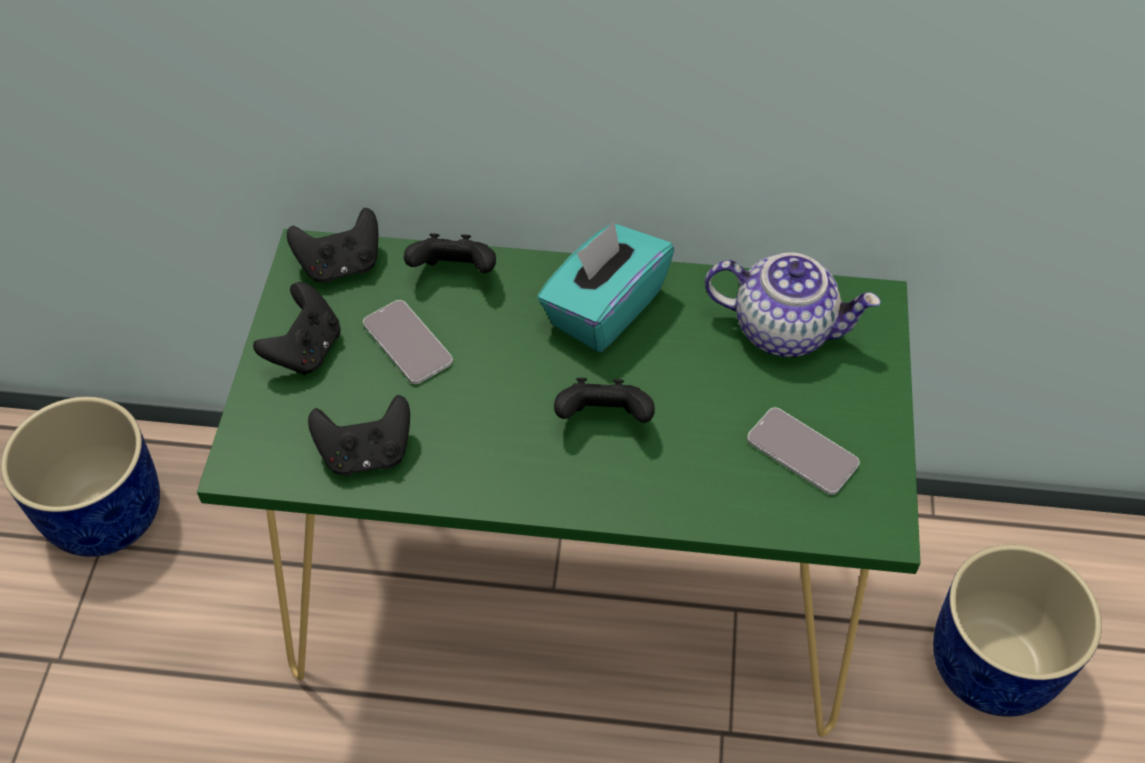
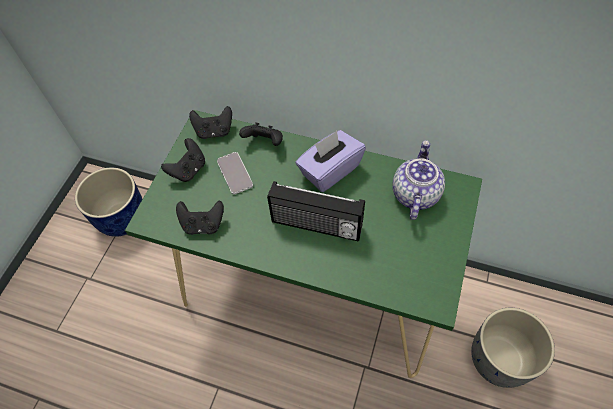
camera: 15 degrees right, 5 degrees up
turquoise tissue box [537,221,674,352] -> purple tissue box [296,130,366,192]
black game controller [554,378,655,423] -> radio [267,181,365,242]
teapot [705,252,881,357] -> teapot turned 105 degrees counterclockwise [393,140,445,220]
phone [747,408,860,495] -> none
blue planter [933,544,1102,717] -> grey planter [471,308,555,388]

